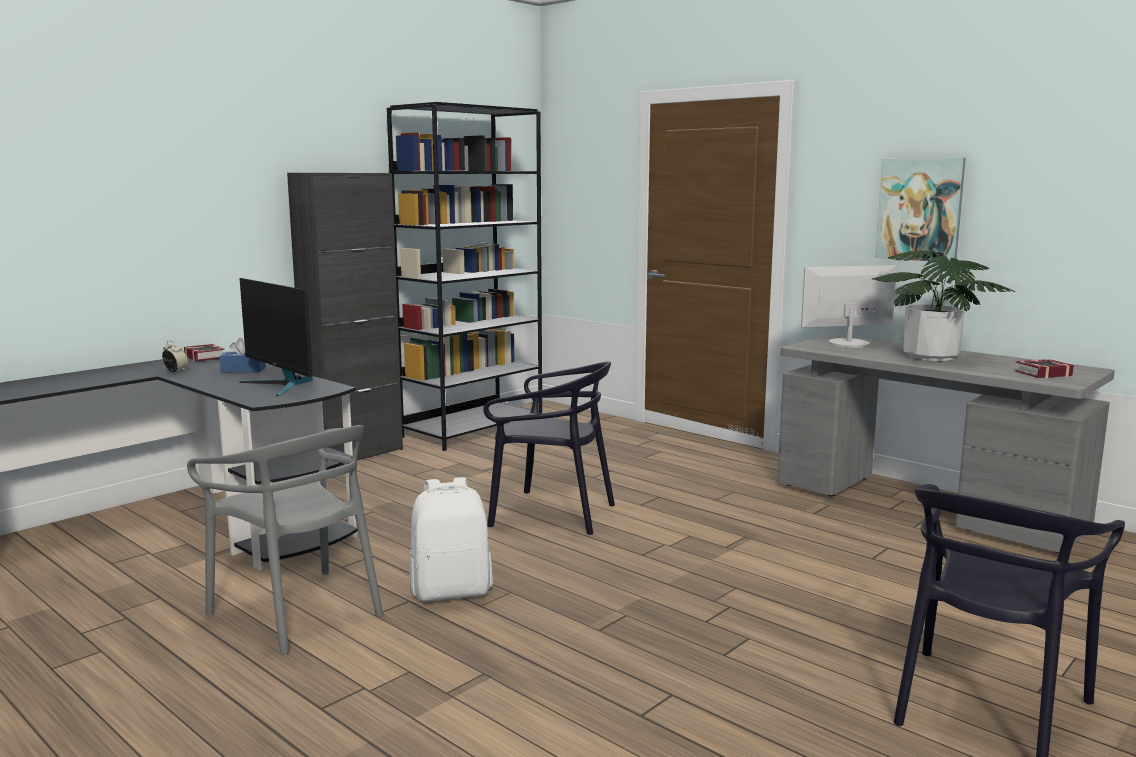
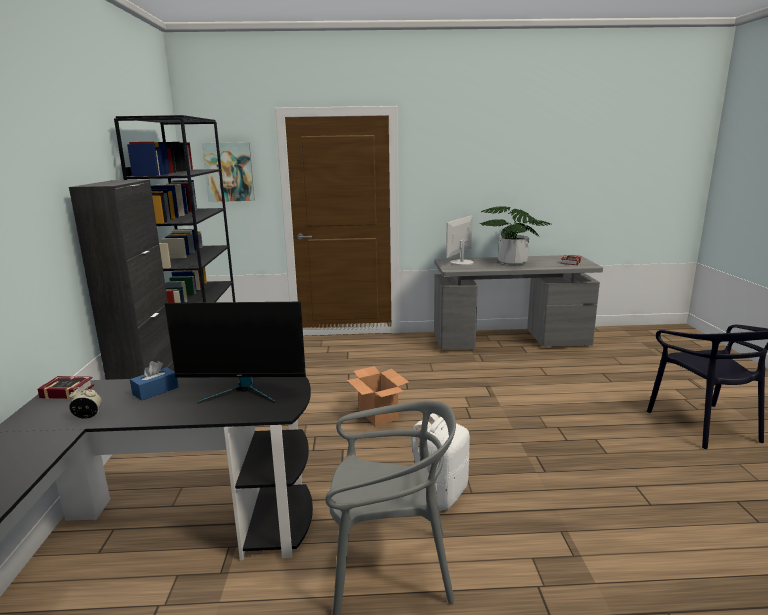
camera: 45 degrees left, 5 degrees up
black chair [483,361,615,535] -> cardboard box [347,366,409,426]
picture [875,158,966,261] -> picture moved to [202,142,255,202]

